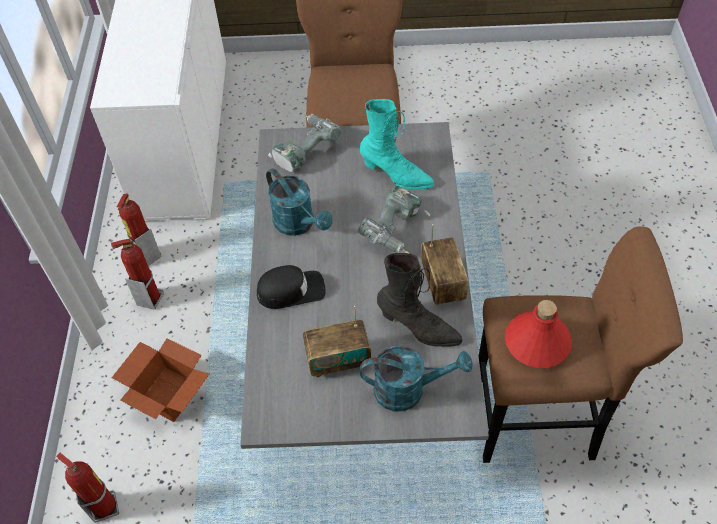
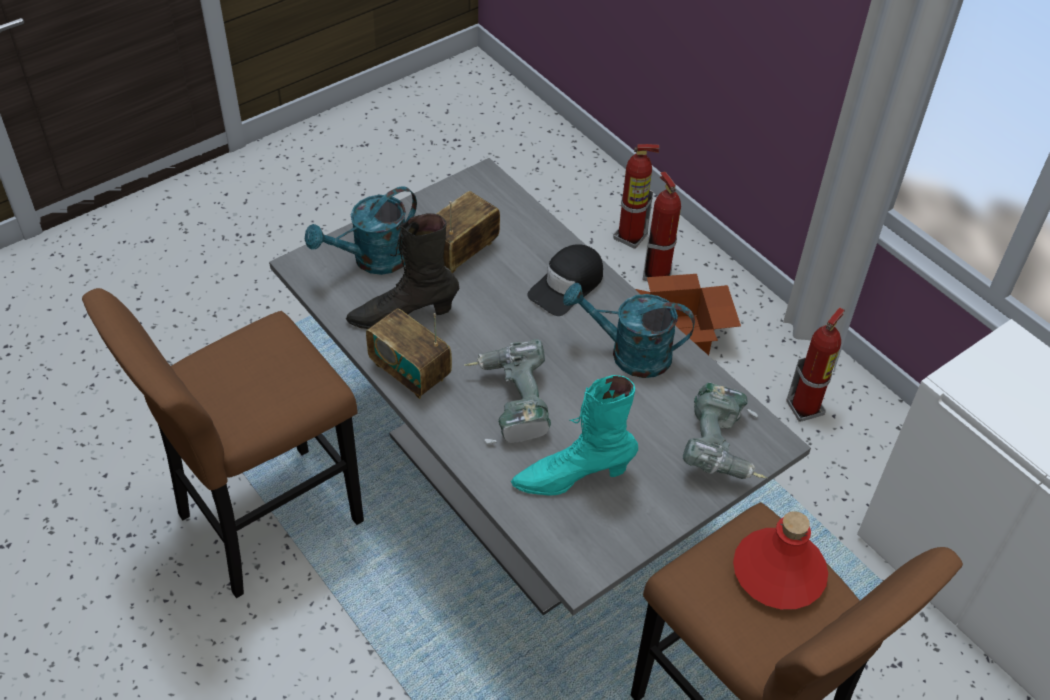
camera: 140 degrees right, 5 degrees down
fire extinguisher [117,193,161,266] -> fire extinguisher moved to [642,171,681,281]
red bottle [505,300,572,368] -> red bottle moved to [733,511,828,609]

